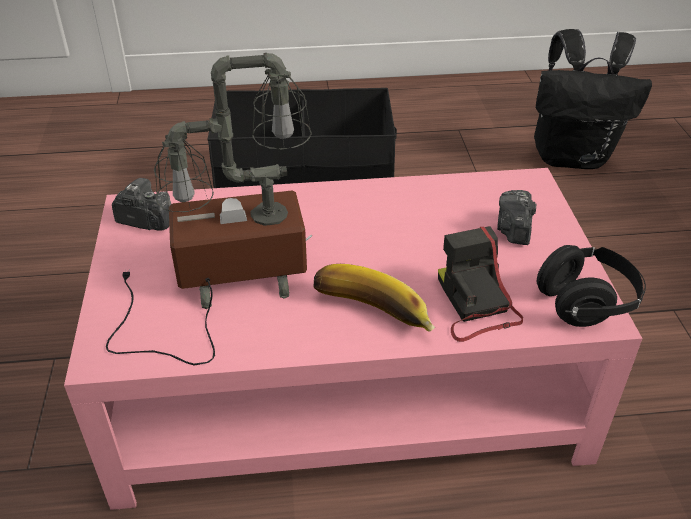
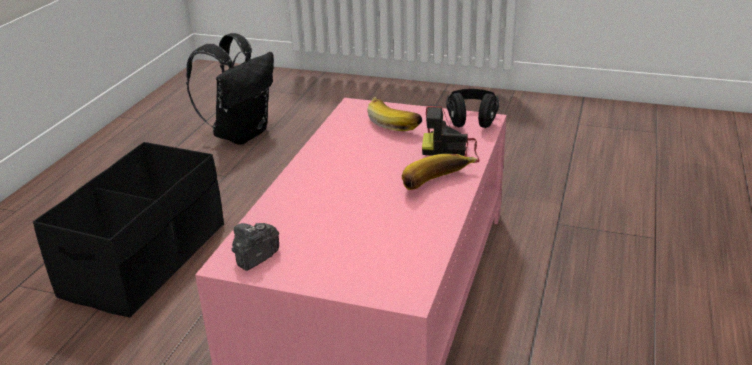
camera: 65 degrees left, 10 degrees down
table lamp [106,53,312,366] -> none
camera [497,190,536,245] -> banana [367,97,422,131]

